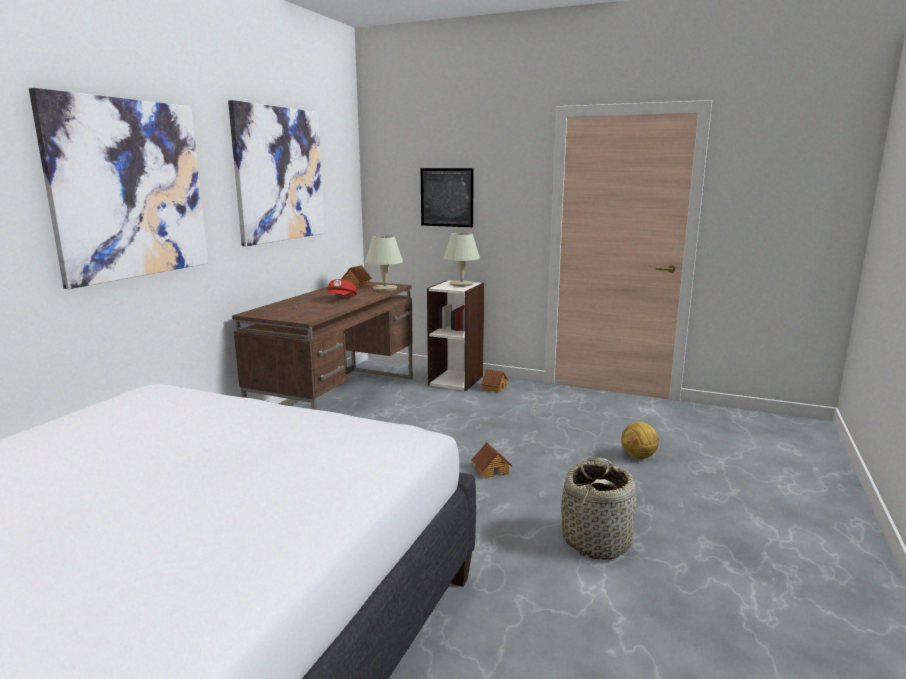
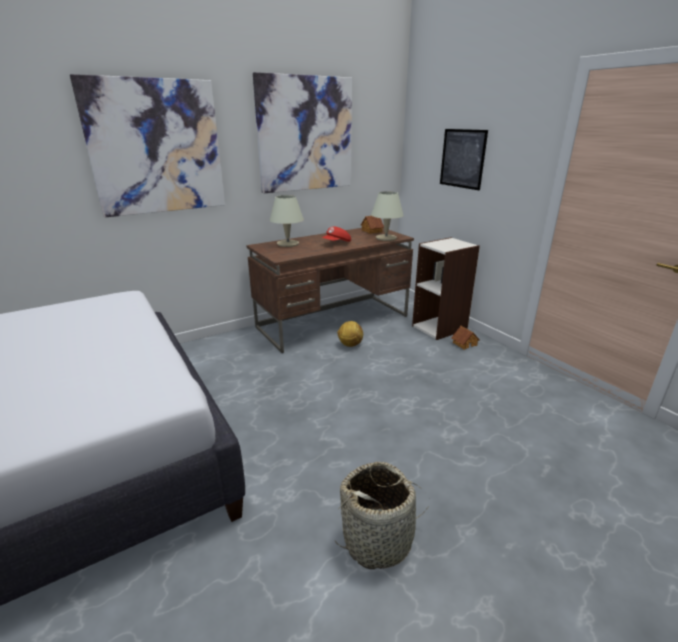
camera: 35 degrees right, 10 degrees up
beige table lamp [444,233,480,286] -> beige table lamp moved to [270,195,304,247]
toy house [471,442,513,479] -> none
football [621,422,659,459] -> football moved to [337,321,363,347]

